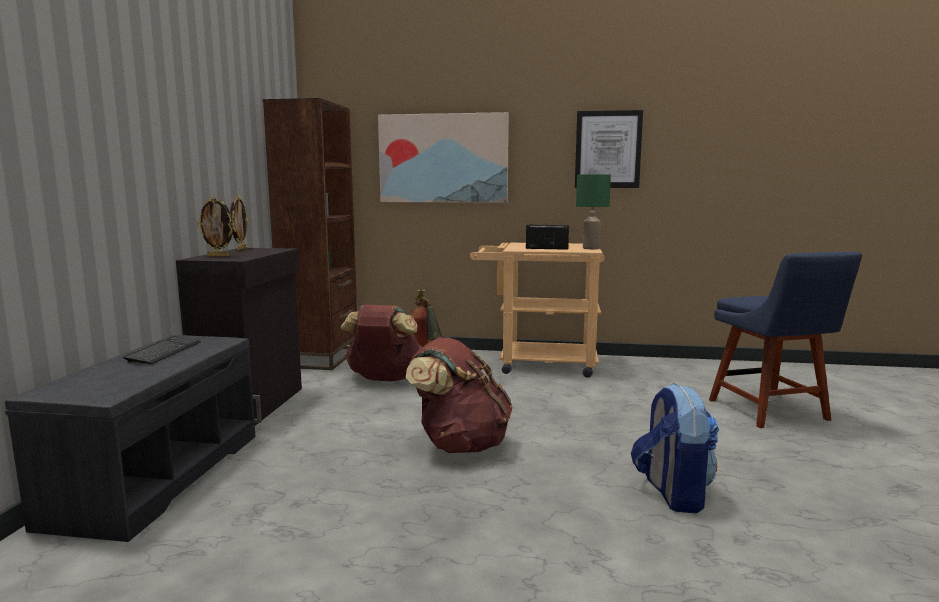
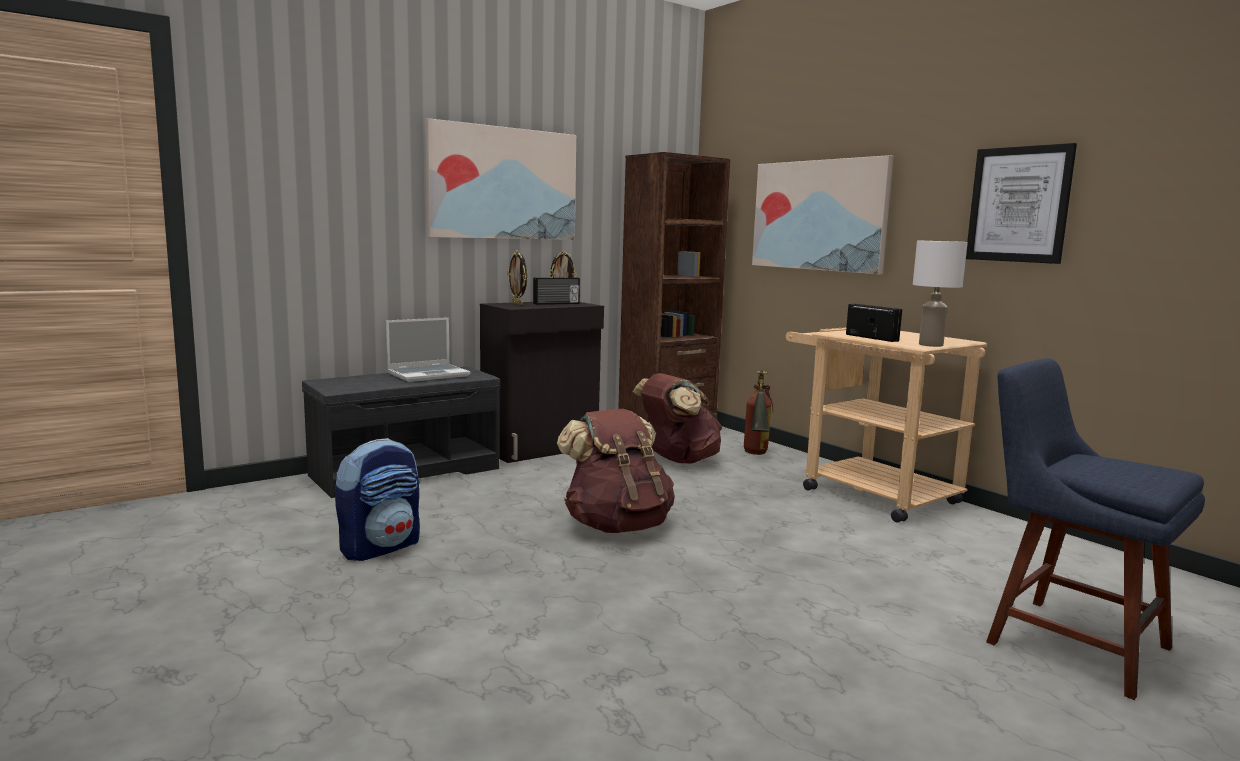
camera: 45 degrees right, 0 degrees up
keyboard [123,336,201,364] -> laptop [386,317,470,382]
green table lamp [576,174,611,249] -> white table lamp [913,240,968,347]
backpack [631,383,719,513] -> backpack moved to [335,438,420,561]
blue chair [709,251,862,428] -> blue chair turned 105 degrees clockwise [986,358,1205,700]
none -> picture [425,118,576,240]
none -> radio [533,277,580,305]

